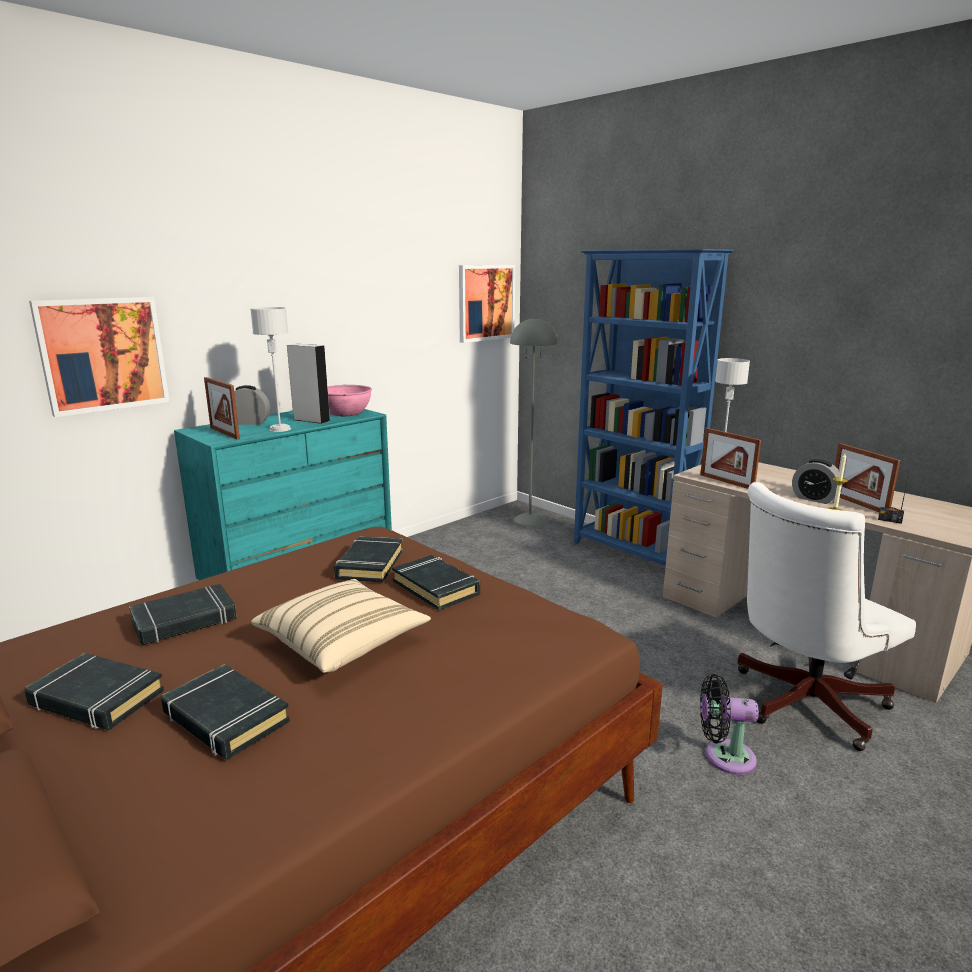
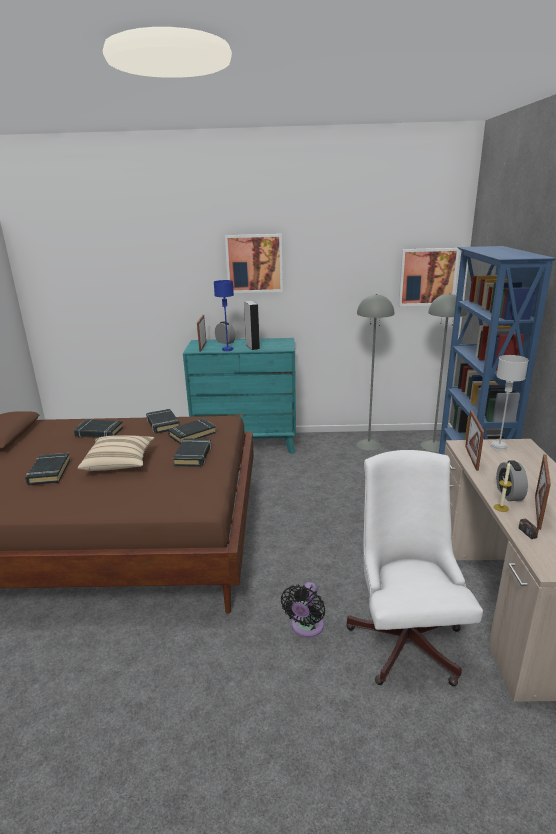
camera: 45 degrees right, 5 degrees up
black book [24,653,164,730] -> black book moved to [146,409,179,434]
picture [29,297,170,417] -> picture moved to [225,234,283,293]
grey table lamp [250,307,291,432] -> blue table lamp [214,280,234,351]
pink bowl [327,385,372,416] -> none
black fan [700,674,759,775] -> black fan turned 120 degrees counterclockwise [281,582,325,638]
white office chair [737,482,916,751] -> white office chair turned 75 degrees clockwise [346,450,483,686]
none -> grey floor lamp [357,294,394,451]

